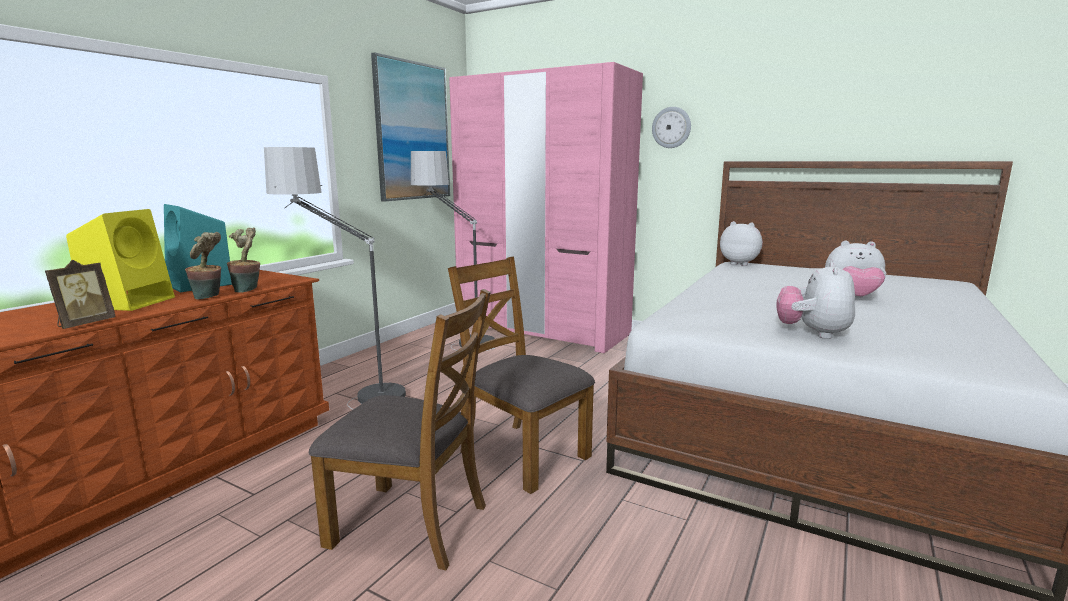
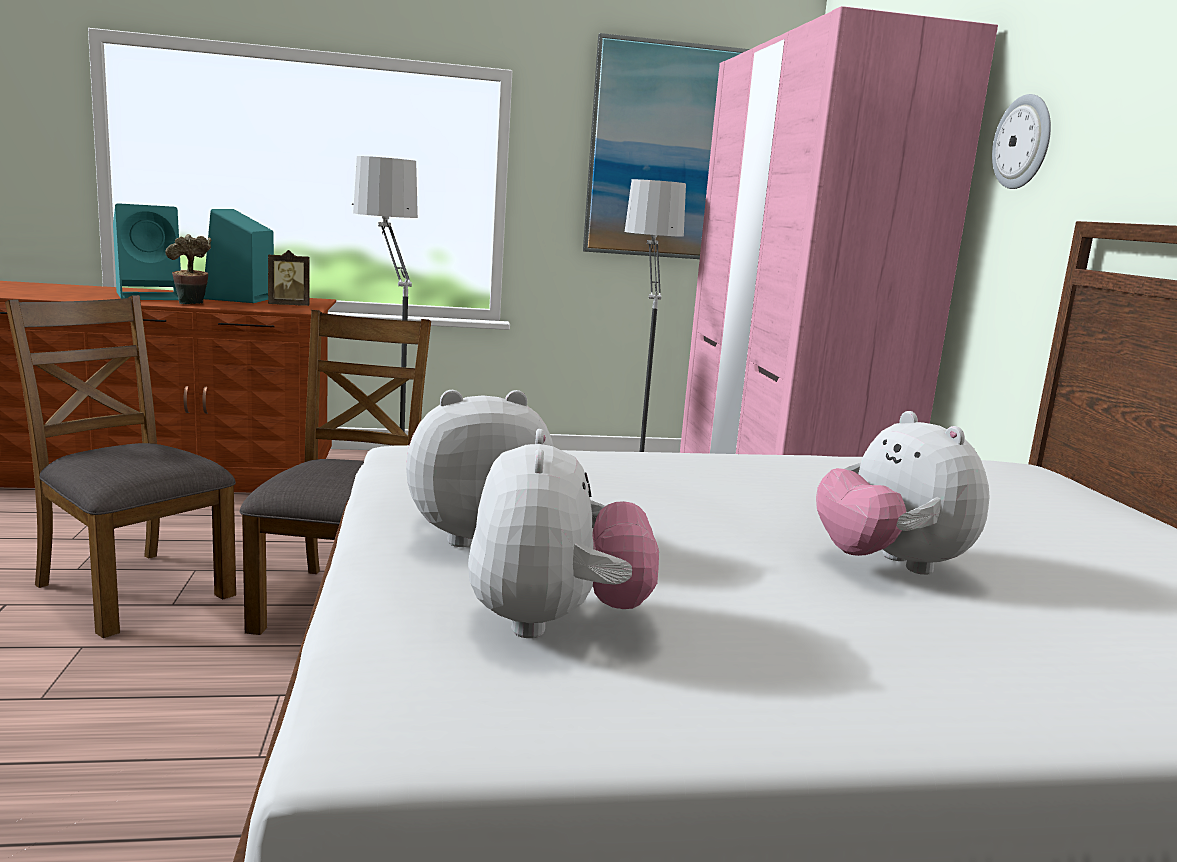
camera: 50 degrees right, 0 degrees up
picture frame [45,260,116,329] -> picture frame moved to [268,250,310,306]
yellow speaker [66,209,175,311] -> turquoise speaker [113,203,181,300]
potted plant [227,227,260,293] -> none
brown chair [309,289,491,570] -> brown chair turned 150 degrees clockwise [5,295,236,638]
plush toy [720,221,763,266] -> plush toy moved to [468,429,659,638]

